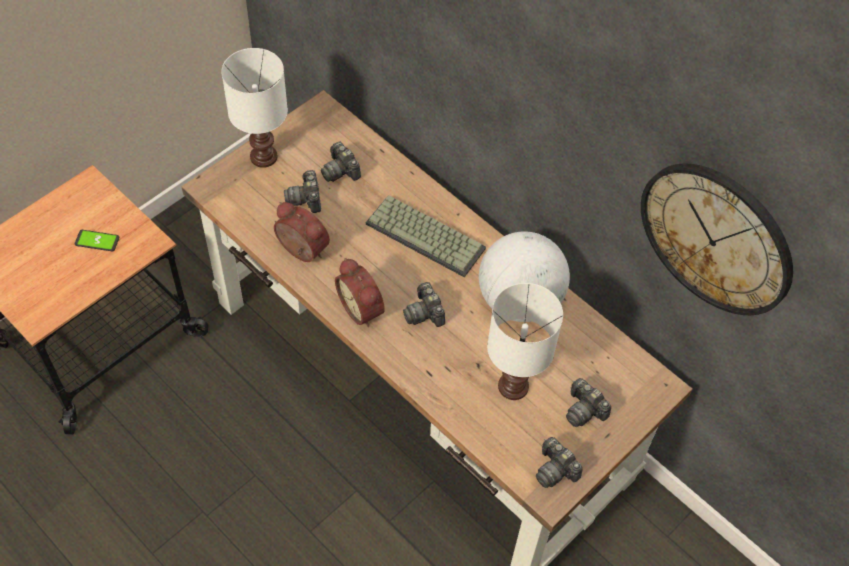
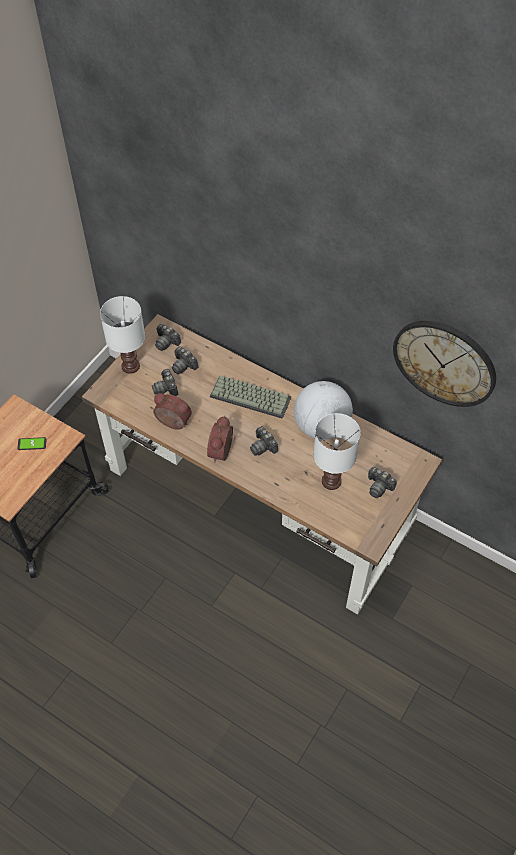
camera: 10 degrees left, 0 degrees up
alarm clock [335,258,385,327] -> alarm clock turned 60 degrees clockwise [207,416,235,462]
camera [536,437,583,488] -> camera moved to [155,324,181,351]

